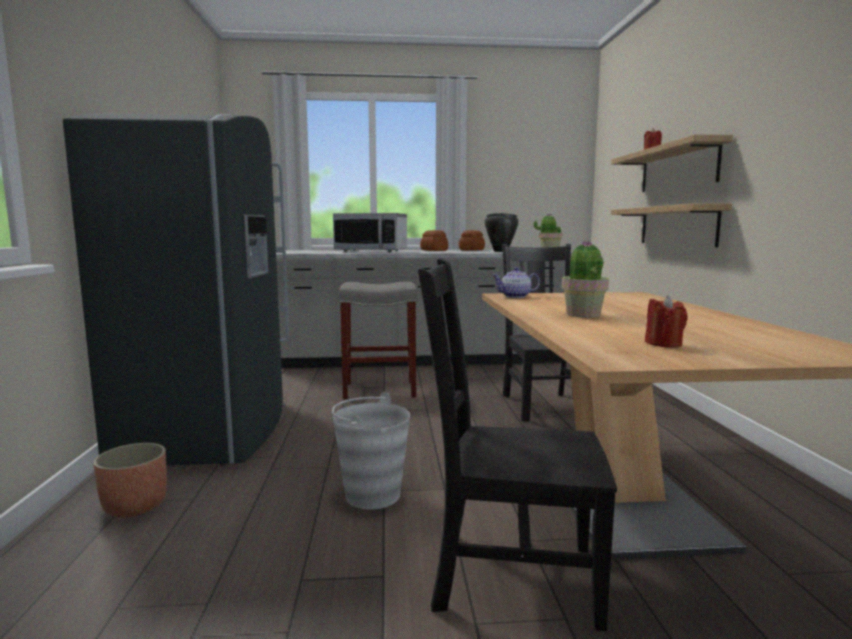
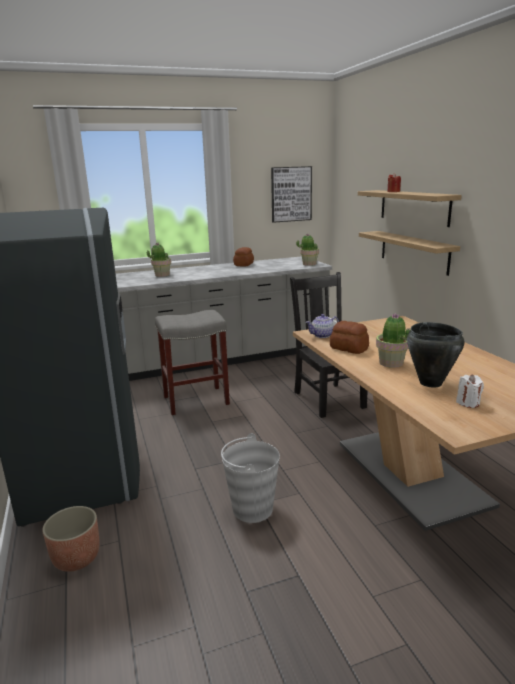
camera: 15 degrees left, 10 degrees up
microwave [333,213,407,252] -> potted plant [147,242,171,277]
black chair [417,259,617,631] -> none
bread [420,230,448,251] -> bread moved to [330,321,369,354]
black cooking pot [485,213,519,252] -> black cooking pot moved to [407,322,465,388]
red candle [645,295,688,348] -> white candle [456,374,484,408]
none -> picture [271,166,312,223]

